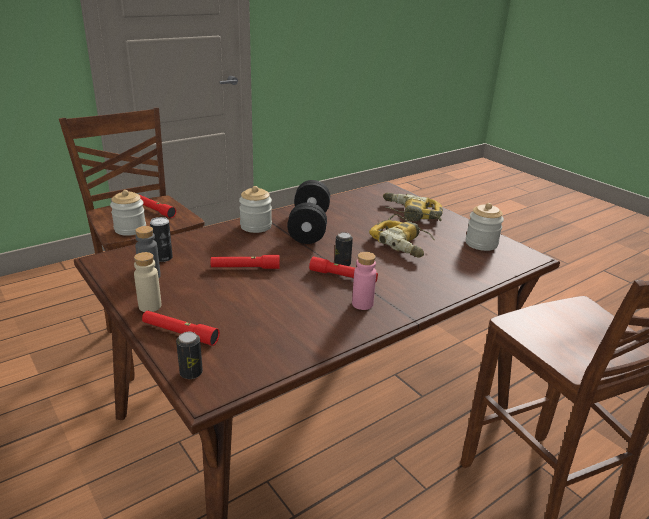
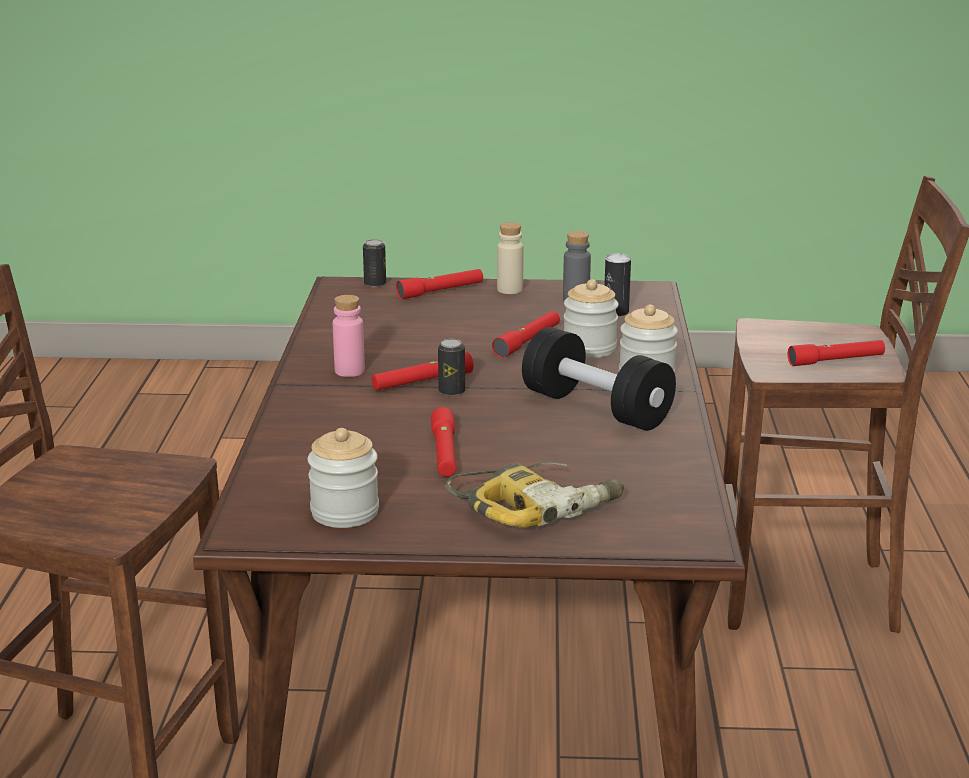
camera: 130 degrees right, 5 degrees down
jar [110,190,146,236] -> jar moved to [564,279,619,358]
power drill [369,214,435,258] -> red flashlight [431,407,456,477]

